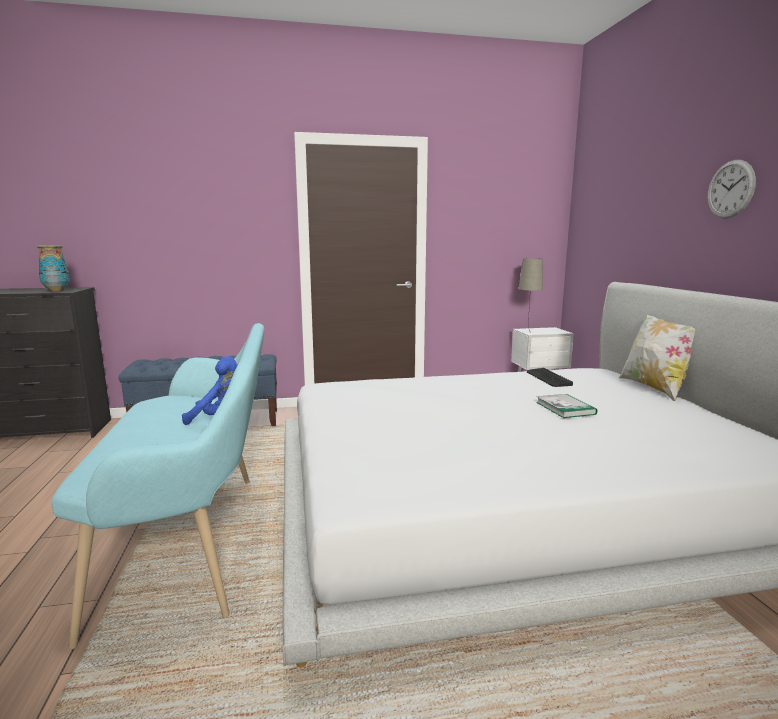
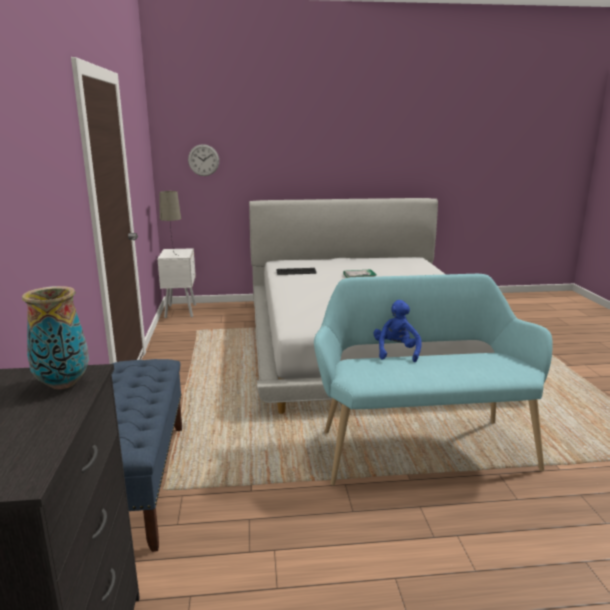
camera: 85 degrees left, 5 degrees up
pillow [619,315,696,401] -> none
wall clock [708,160,756,218] -> wall clock moved to [188,144,219,176]

